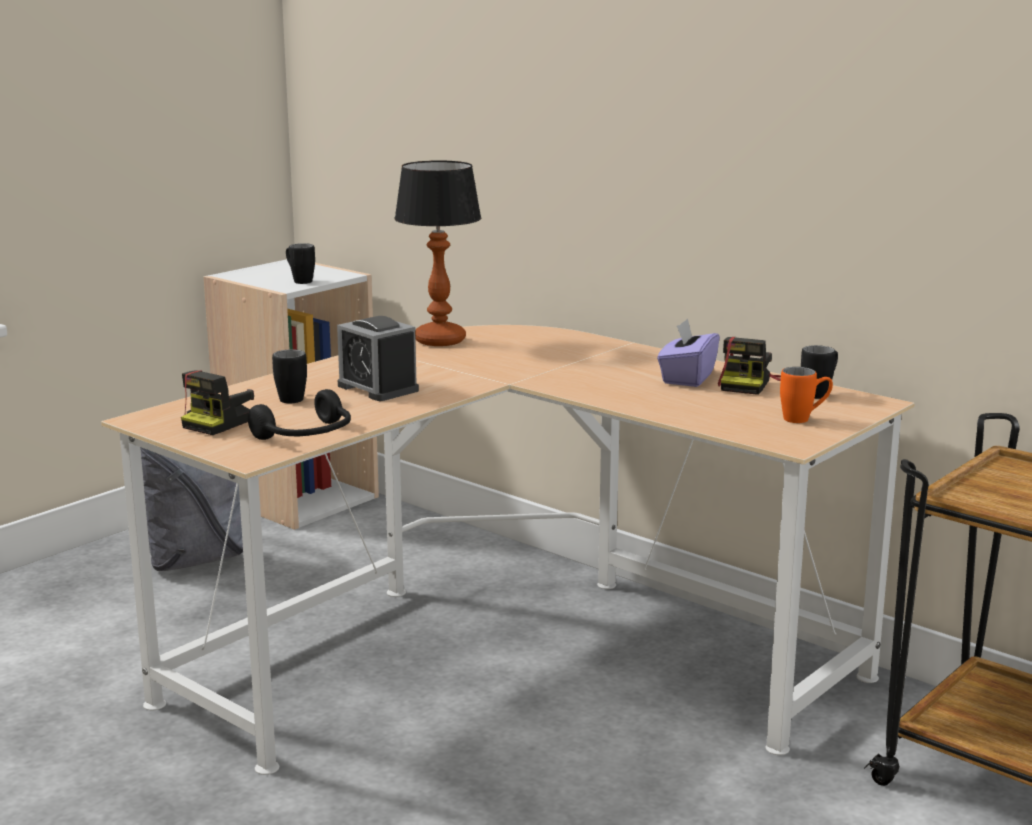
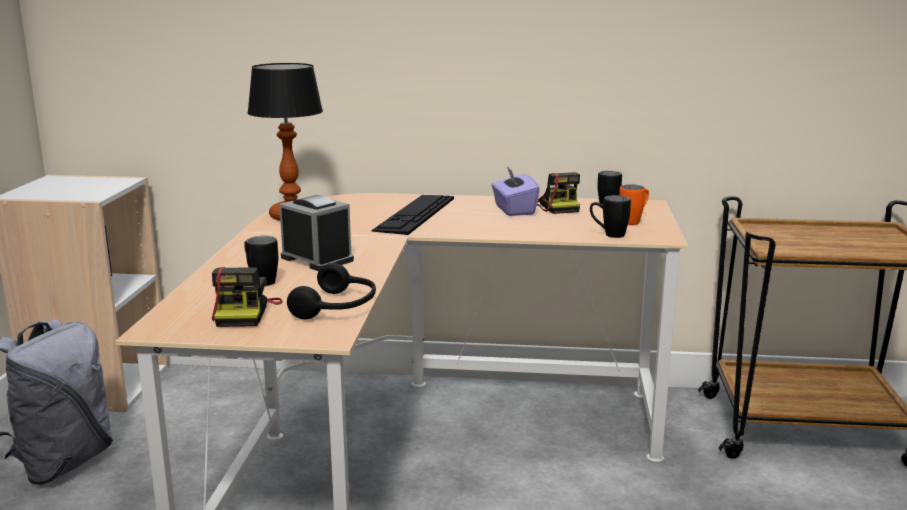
camera: 35 degrees left, 0 degrees up
black mug [286,243,315,284] -> black mug moved to [590,195,631,238]
alarm clock [337,316,419,401] -> alarm clock turned 150 degrees counterclockwise [279,195,354,271]
none -> keyboard [371,195,454,235]

